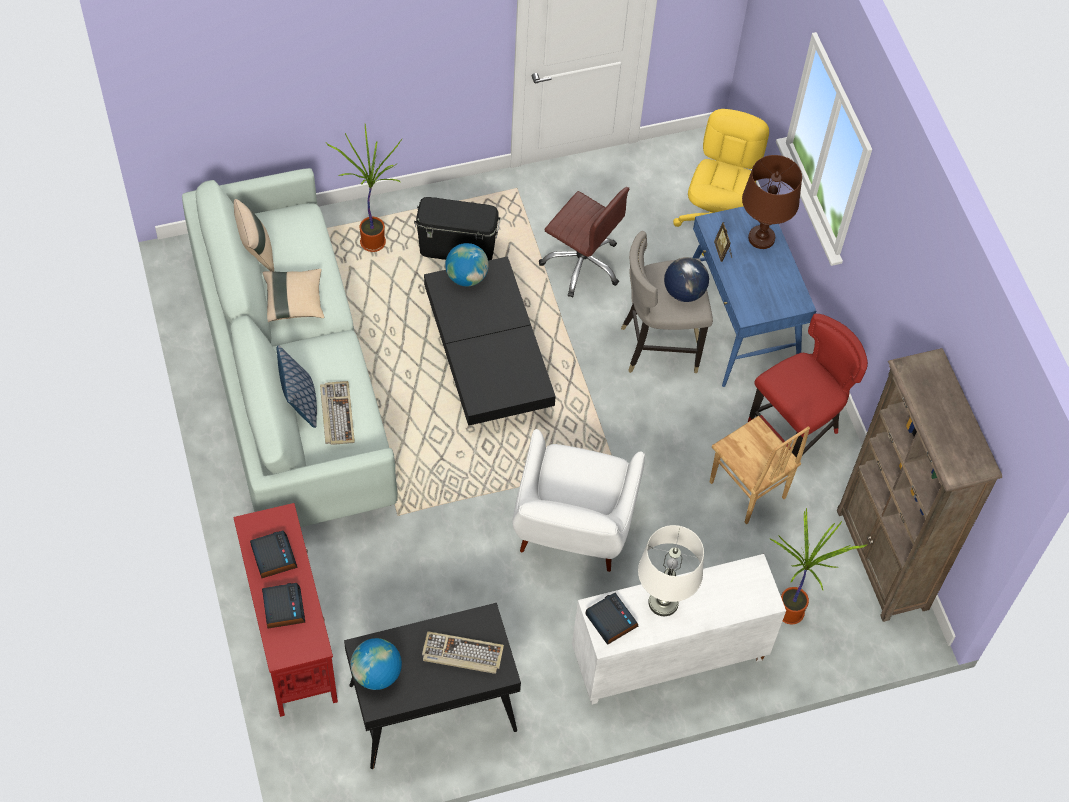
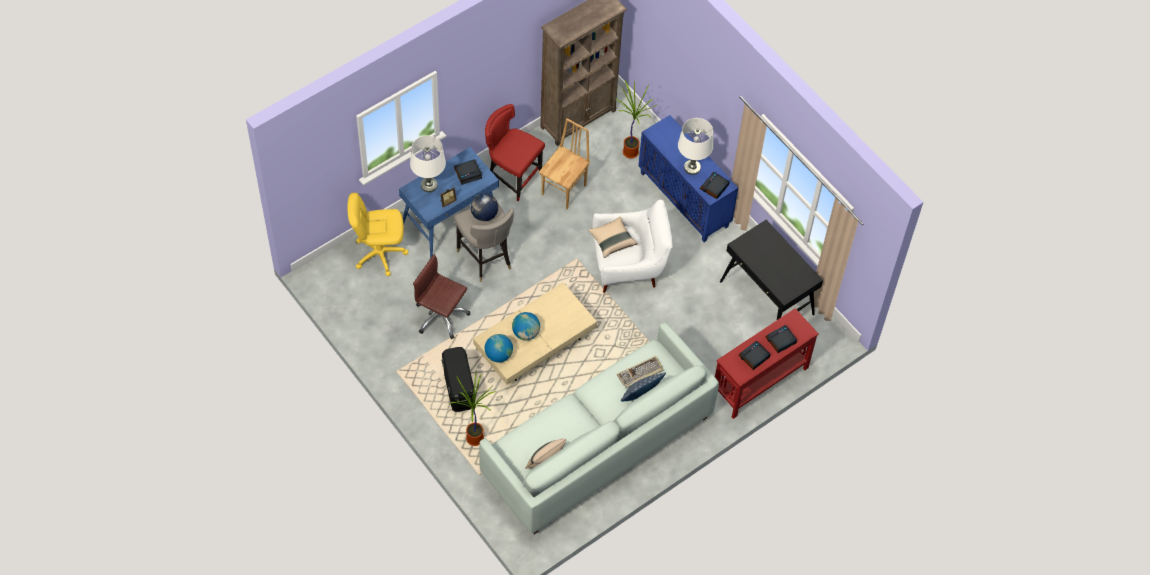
camera: 110 degrees left, 0 degrees up
beige pillow [263,269,324,322] -> beige pillow moved to [588,216,638,258]
globe [351,638,402,690] -> globe moved to [512,312,540,340]
keyboard [422,631,504,674] -> none
black coffee table [424,256,556,426] -> beige coffee table [473,282,597,384]
brown office chair [539,187,629,297] -> brown office chair turned 75 degrees counterclockwise [413,254,470,339]
white cabinet [572,554,786,705] -> blue cabinet [638,115,738,242]
brown table lamp [742,155,802,249] -> white table lamp [410,135,446,192]
none -> alarm clock [454,159,482,185]

